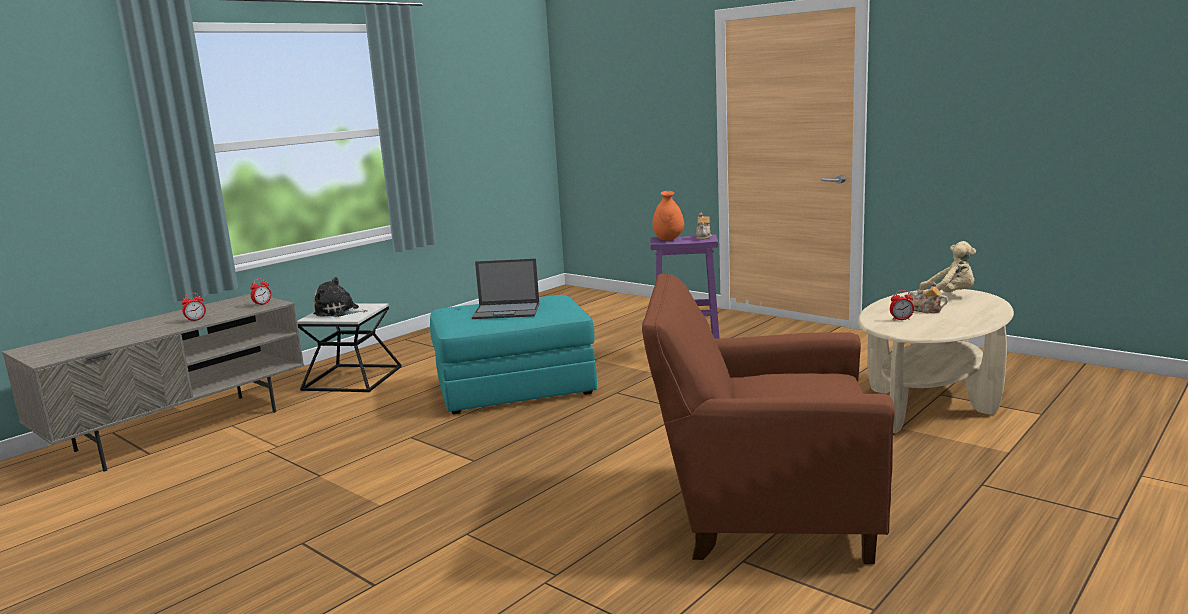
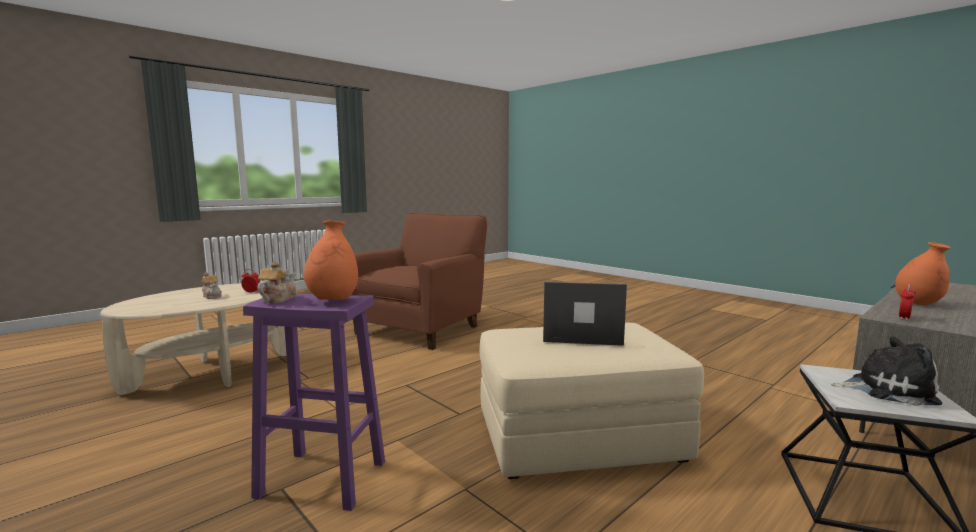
camera: 175 degrees left, 5 degrees down
alarm clock [182,293,206,322] -> orange vase [895,242,951,306]
turquoise ottoman [430,295,597,414] -> beige ottoman [480,323,704,479]
brown armchair [642,273,895,564] -> brown armchair turned 75 degrees counterclockwise [351,213,487,350]
beige plush toy [920,241,976,294] -> none

